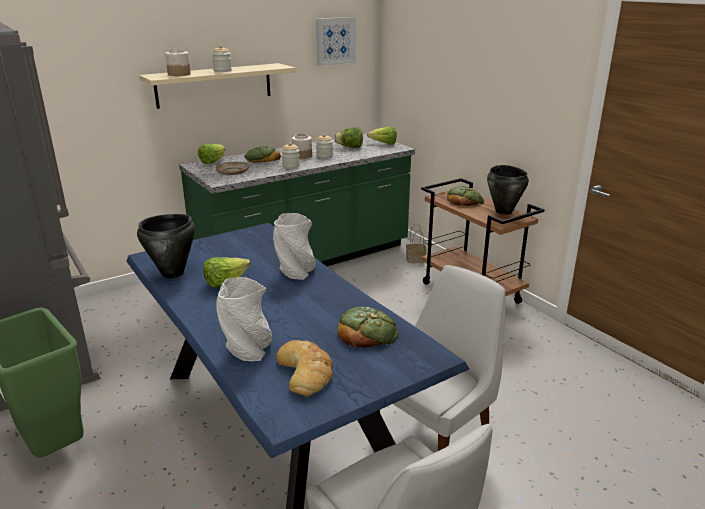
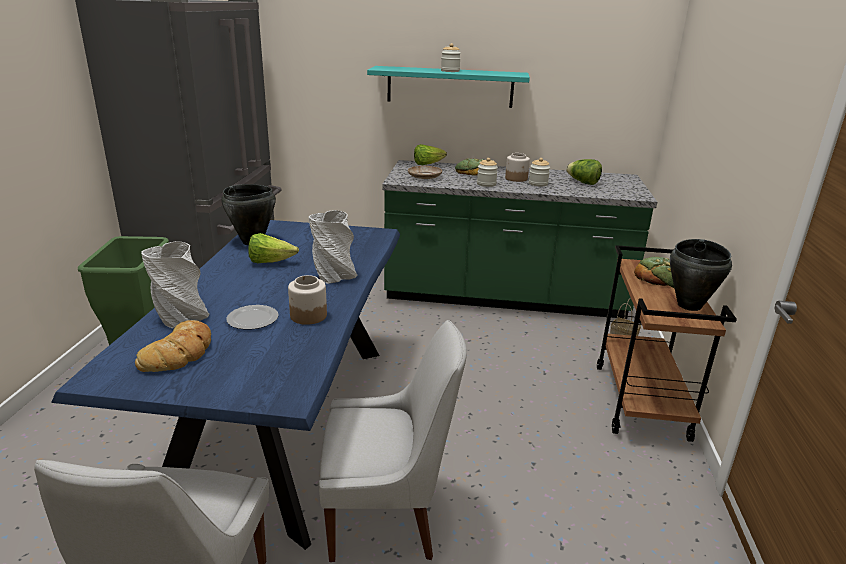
camera: 40 degrees right, 0 degrees up
beige shelf [139,63,296,109] -> turquoise shelf [367,66,530,108]
jar [165,48,191,76] -> jar moved to [288,275,327,325]
picture [316,17,355,66] -> none
bread [337,307,398,348] -> none
lettuce [367,126,397,145] -> none
none -> plate [226,305,279,330]

